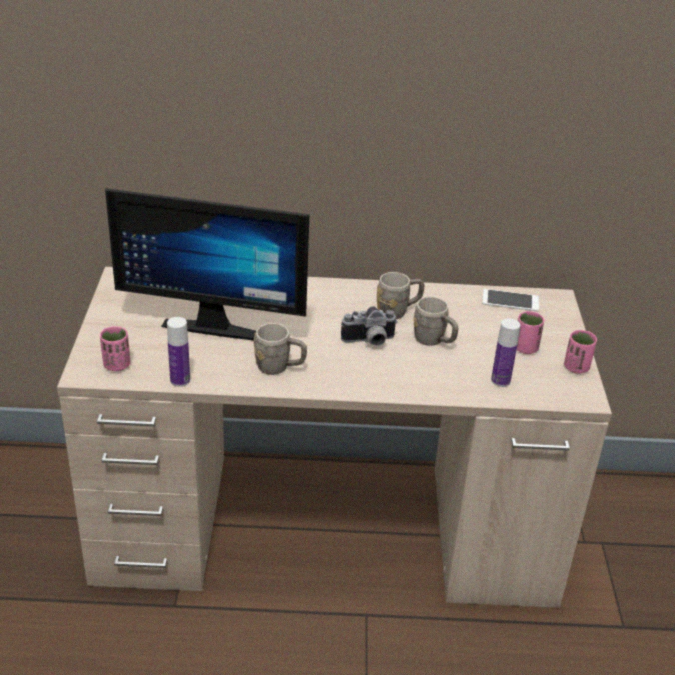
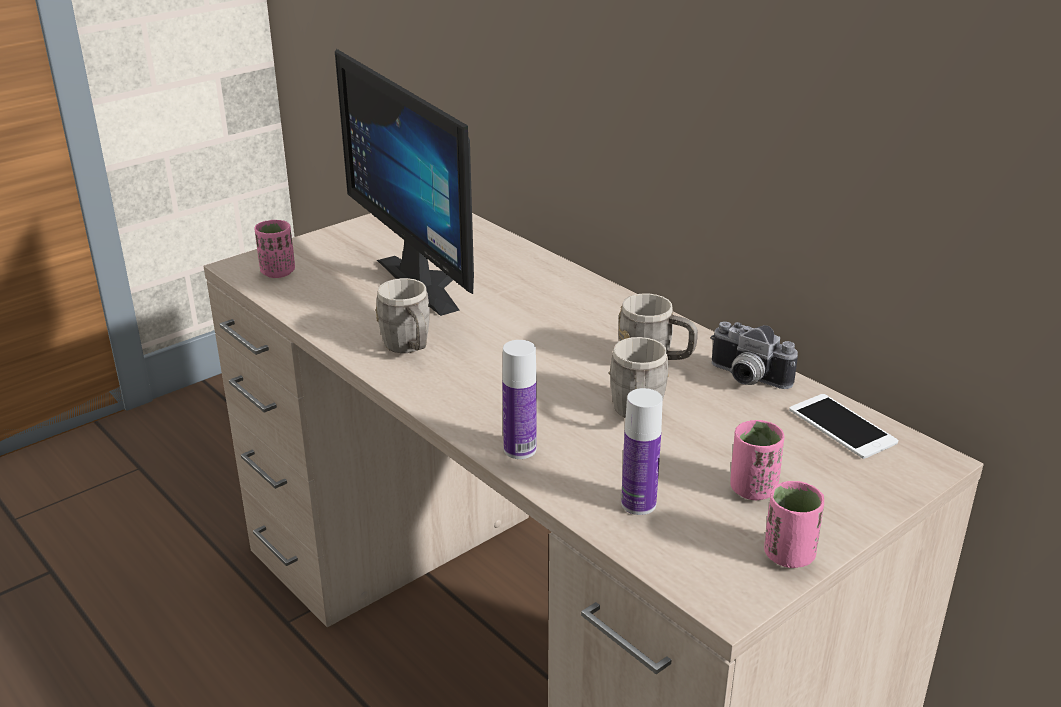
camera: 50 degrees right, 5 degrees down
bottle [167,317,190,387] -> bottle moved to [502,340,537,459]
camera [341,306,397,346] -> camera moved to [711,322,798,389]

